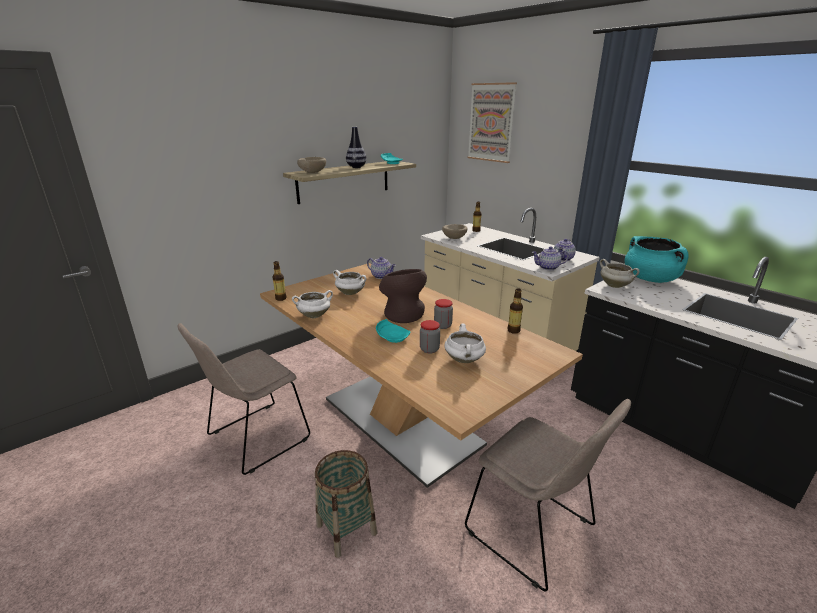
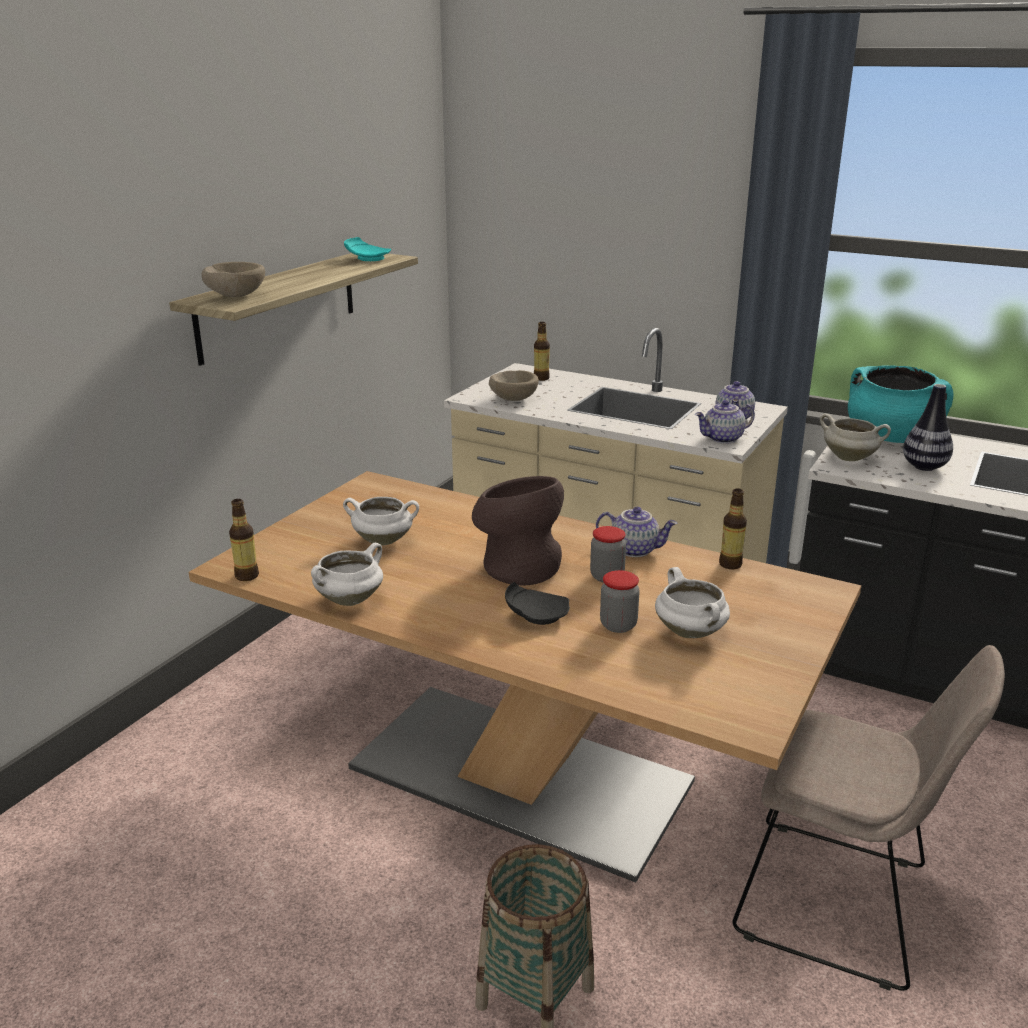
camera: 20 degrees left, 0 degrees up
beige chair [178,323,310,475] -> none
vase [346,127,367,168] -> vase moved to [903,384,953,471]
teapot [367,257,396,279] -> teapot moved to [596,507,678,557]
turquoise plate [376,319,411,343] -> black plate [505,582,570,625]
picture [467,82,517,163] -> none

